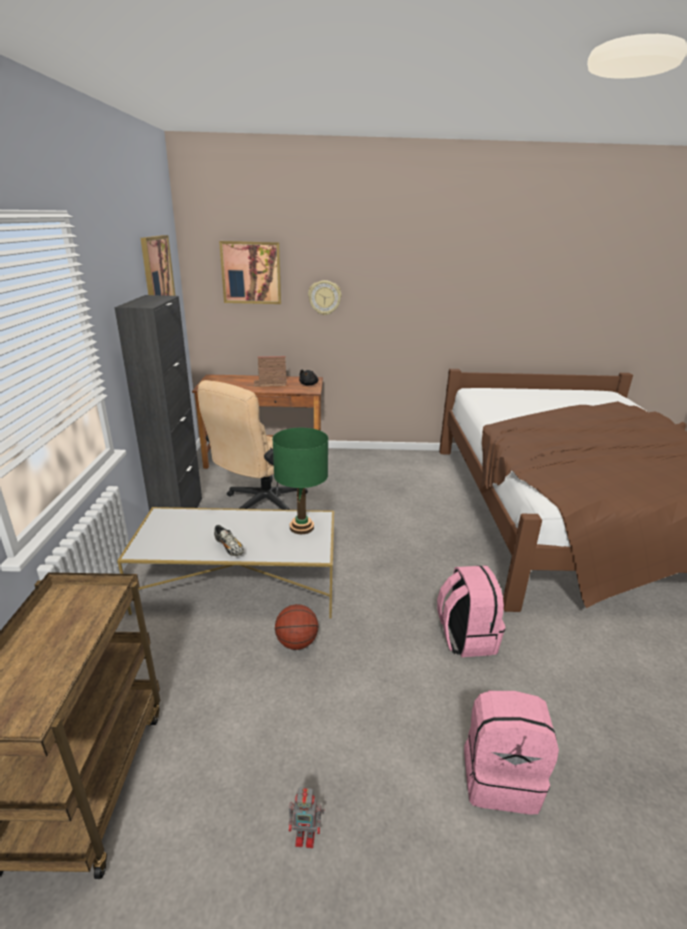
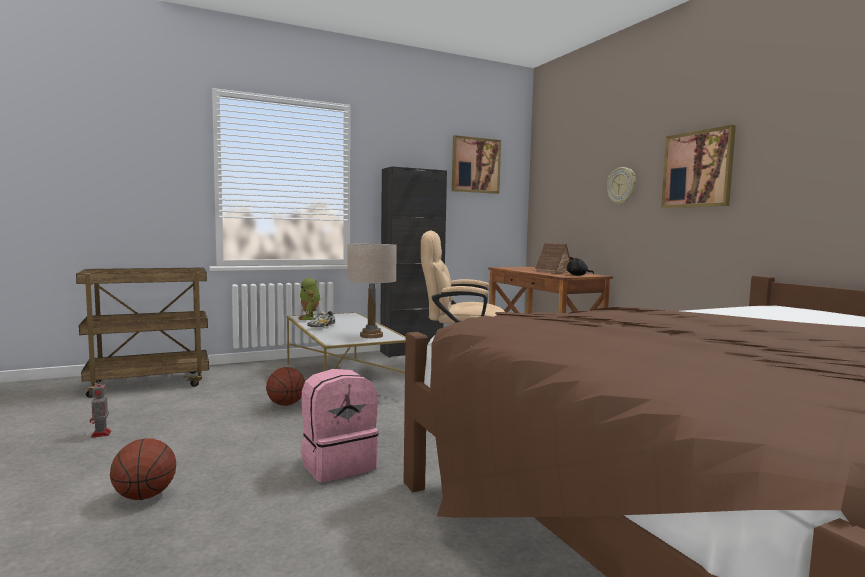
camera: 65 degrees right, 20 degrees down
picture [219,241,281,304] -> picture moved to [661,125,736,208]
green table lamp [272,428,328,534] -> beige table lamp [347,244,397,338]
pink backpack [464,690,559,814] -> basketball [110,438,176,500]
none -> toy robot [298,278,320,320]

